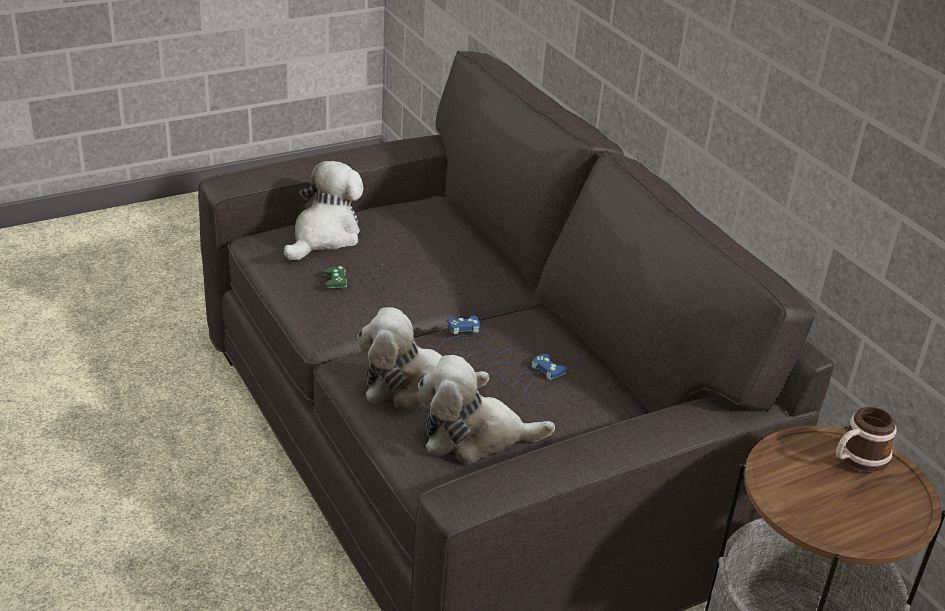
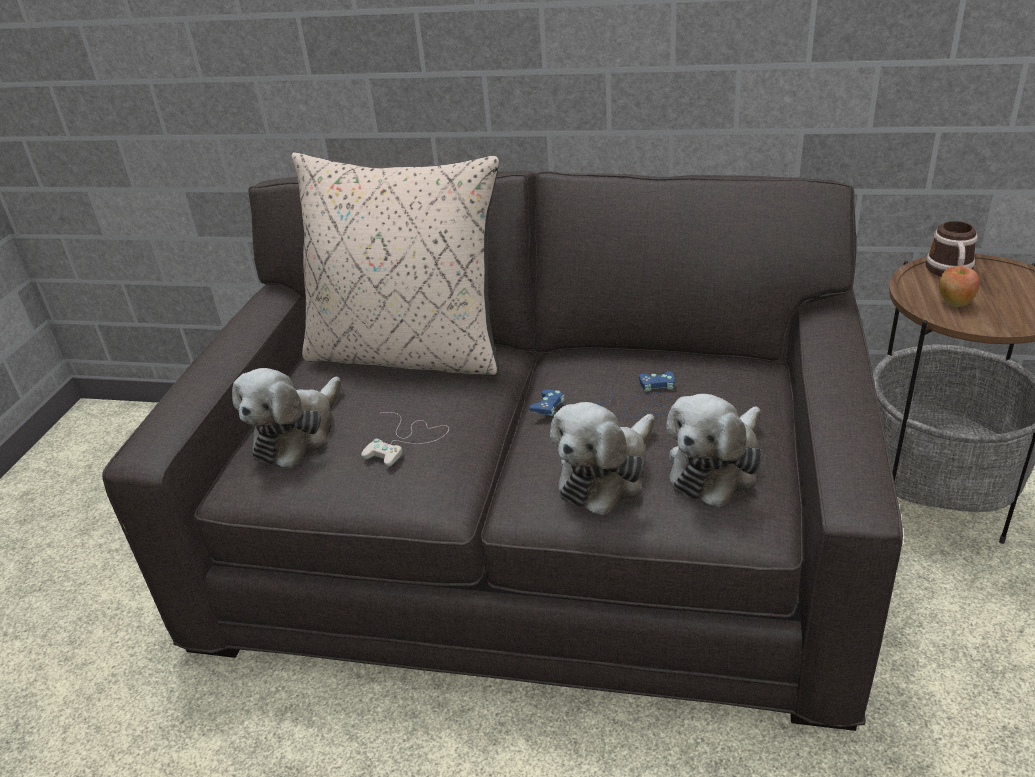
camera: 45 degrees left, 0 degrees up
plush toy [284,161,364,260] -> plush toy turned 135 degrees counterclockwise [232,368,342,468]
green game controller [324,257,391,295] -> white game controller [361,412,449,467]
none -> beige pillow [292,152,499,376]
none -> apple [939,266,980,307]

